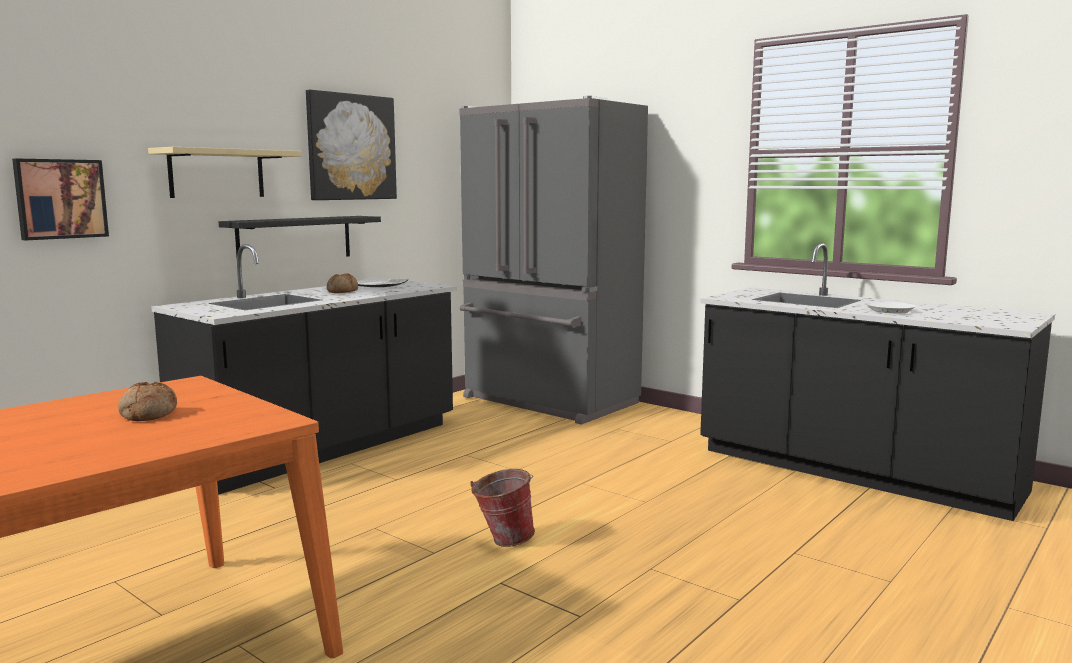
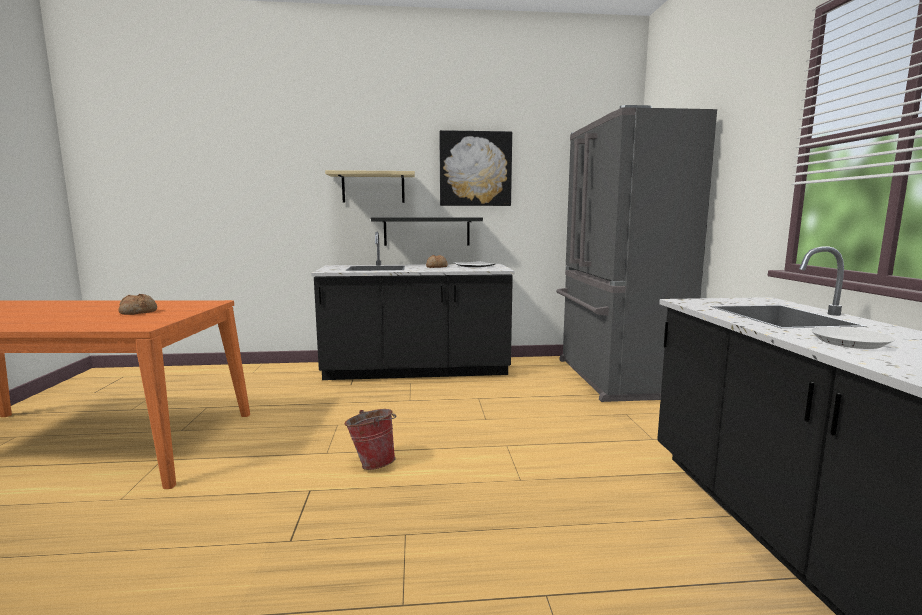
camera: 45 degrees right, 0 degrees up
picture [12,158,109,241] -> none

